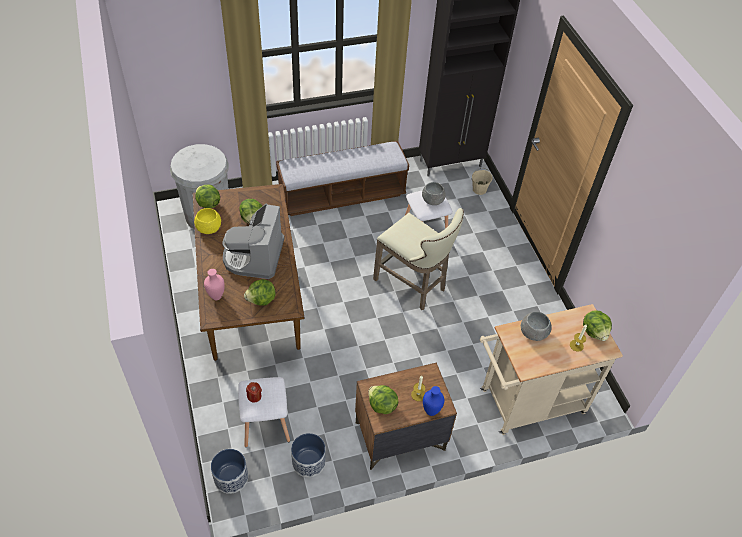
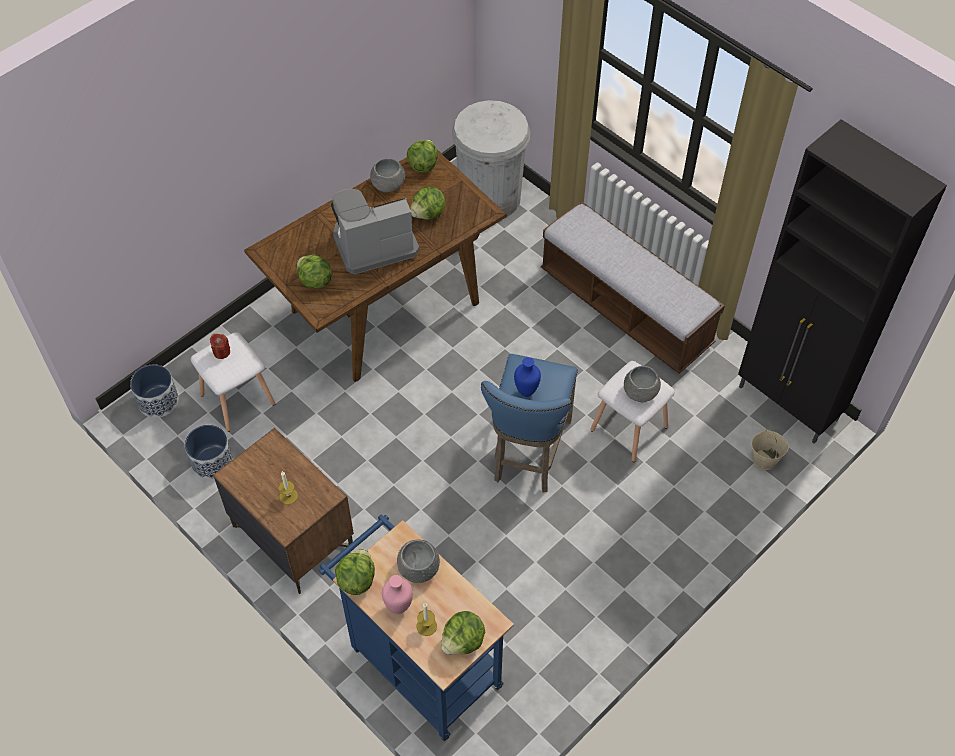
camera: 65 degrees right, 5 degrees up
yellow bowl [194,208,221,234] -> grey bowl [370,158,405,192]
pink vase [204,269,225,300] -> pink vase moved to [382,575,413,614]
lettuce [368,385,399,414] -> lettuce moved to [335,549,375,595]
beige stool [373,208,464,310] -> blue stool [481,354,578,492]
blue vase [423,386,444,416] -> blue vase moved to [514,357,541,397]
beige cart [480,304,623,435] -> blue cart [319,514,514,741]

